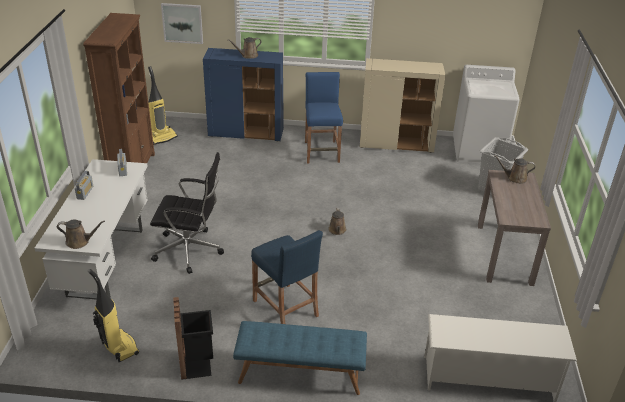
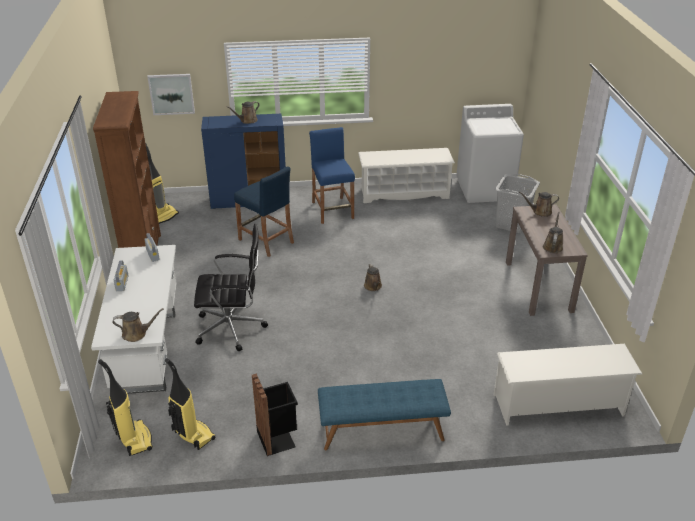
camera: 10 degrees left, 0 degrees up
blue stool [251,230,323,324] -> blue stool moved to [234,167,294,257]
beige cabinet [360,58,445,153] -> white shoe rack [358,148,455,203]
none -> vacuum cleaner [98,359,153,456]
none -> brown watering can [543,212,563,253]

